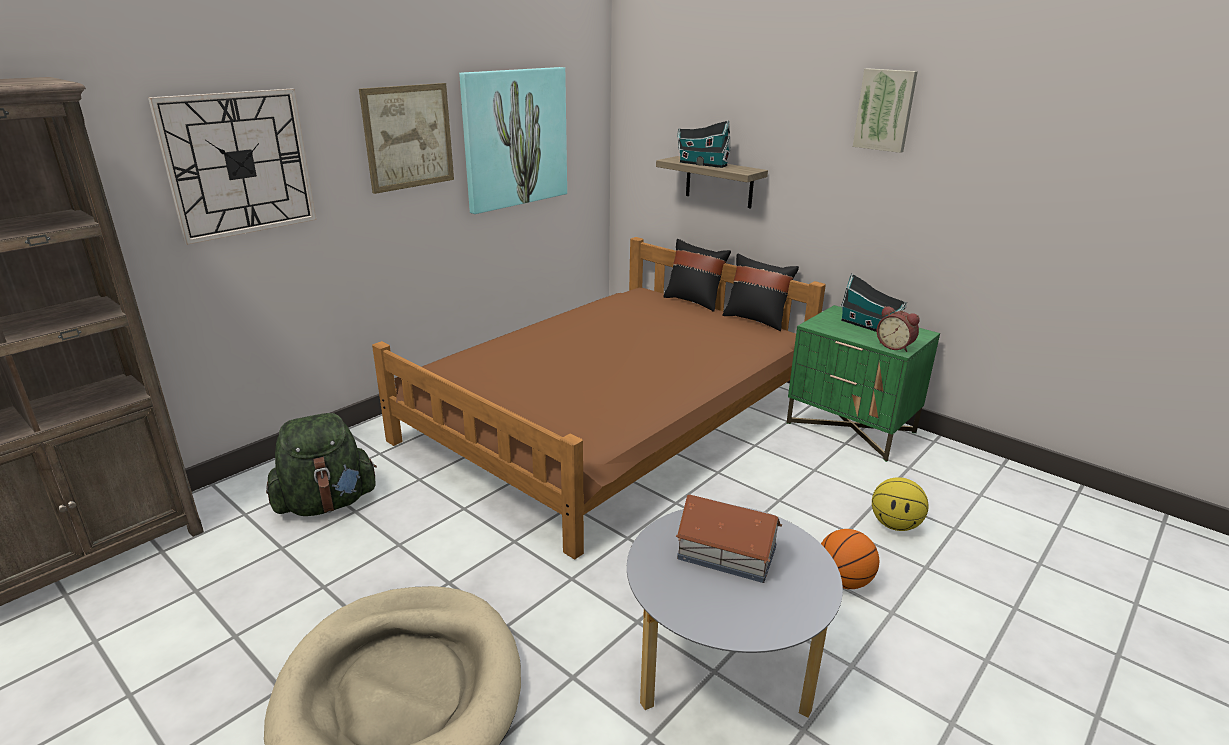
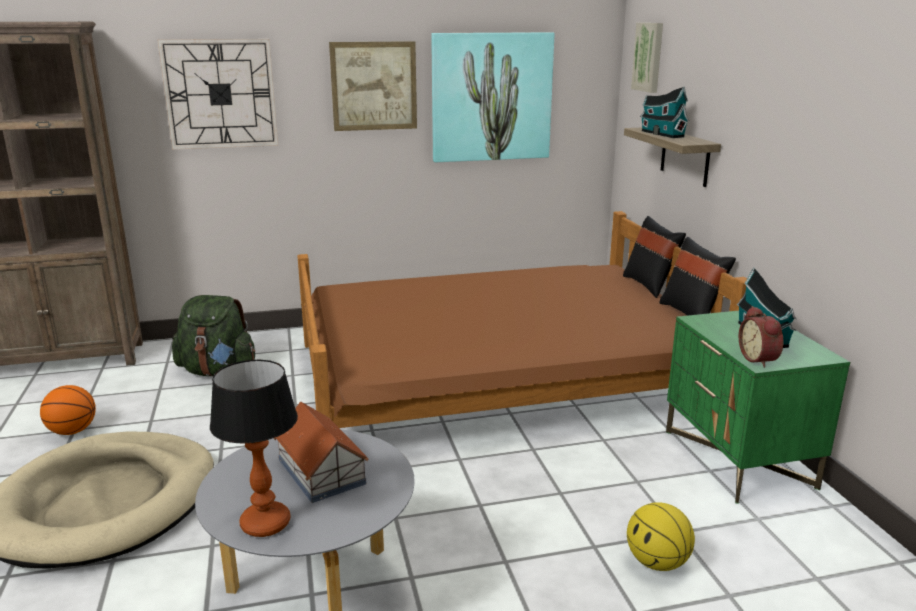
camera: 35 degrees right, 5 degrees down
basketball [821,529,879,589] -> basketball moved to [40,385,96,435]
picture [853,68,918,153] -> picture moved to [631,23,663,93]
none -> table lamp [210,359,298,537]

